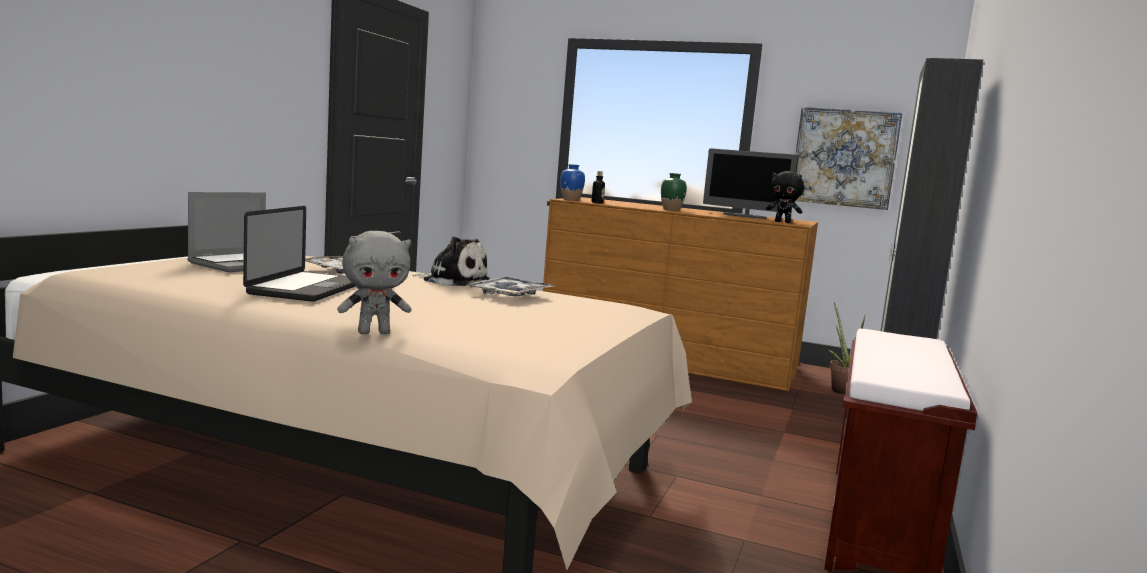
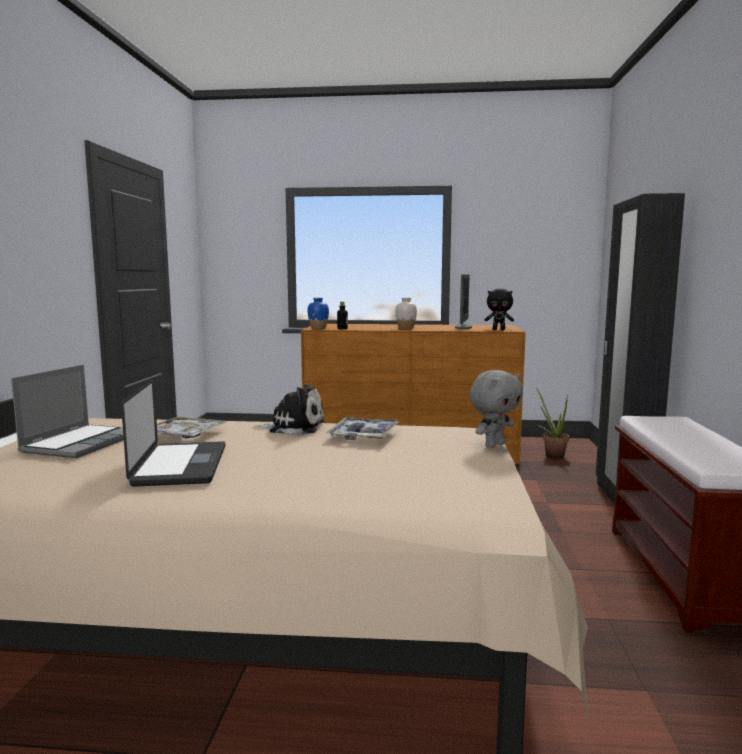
camera: 15 degrees left, 0 degrees up
grey plush toy [337,231,412,334] -> grey plush toy moved to [470,370,523,448]
green vase [661,173,687,211] -> white vase [396,298,417,329]
monitor [703,148,799,219] -> monitor turned 90 degrees counterclockwise [455,274,472,329]
picture [795,107,902,210] -> none

